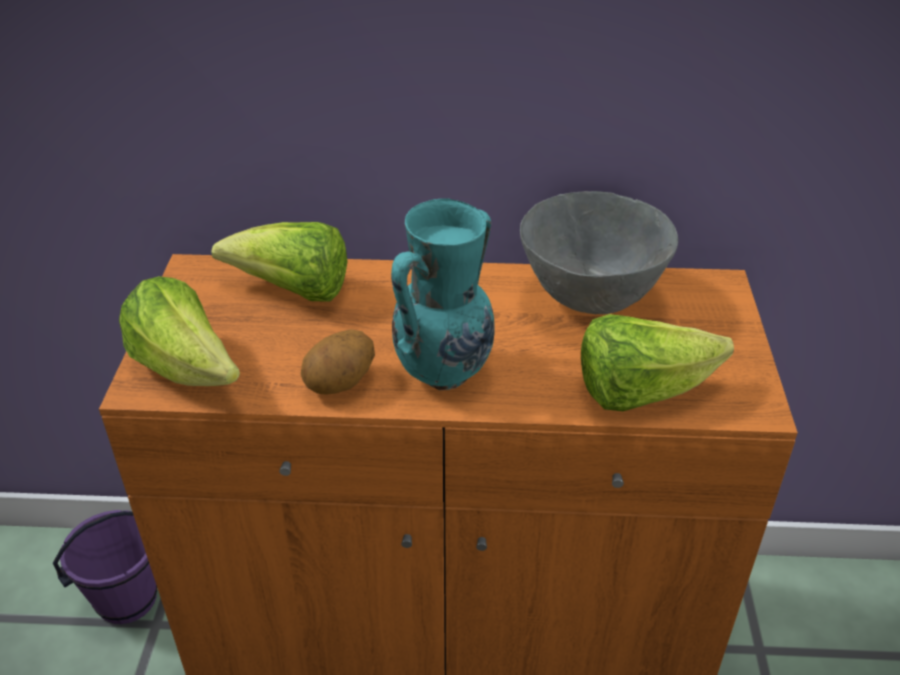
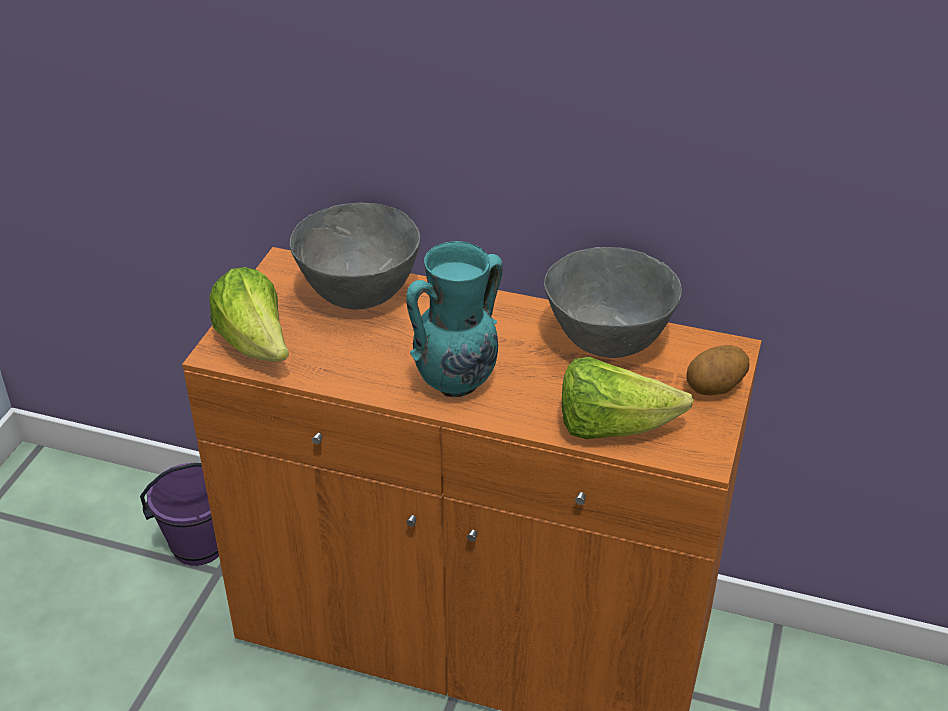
camera: 15 degrees right, 0 degrees up
lettuce [211,222,347,302] -> grey bowl [290,203,420,309]
potato [301,329,375,394] -> potato moved to [686,345,750,395]

